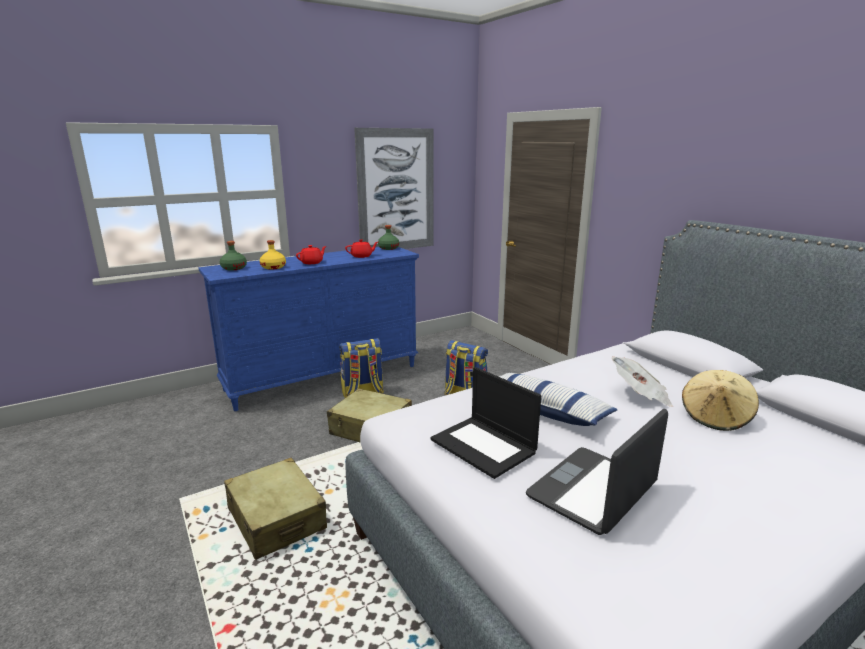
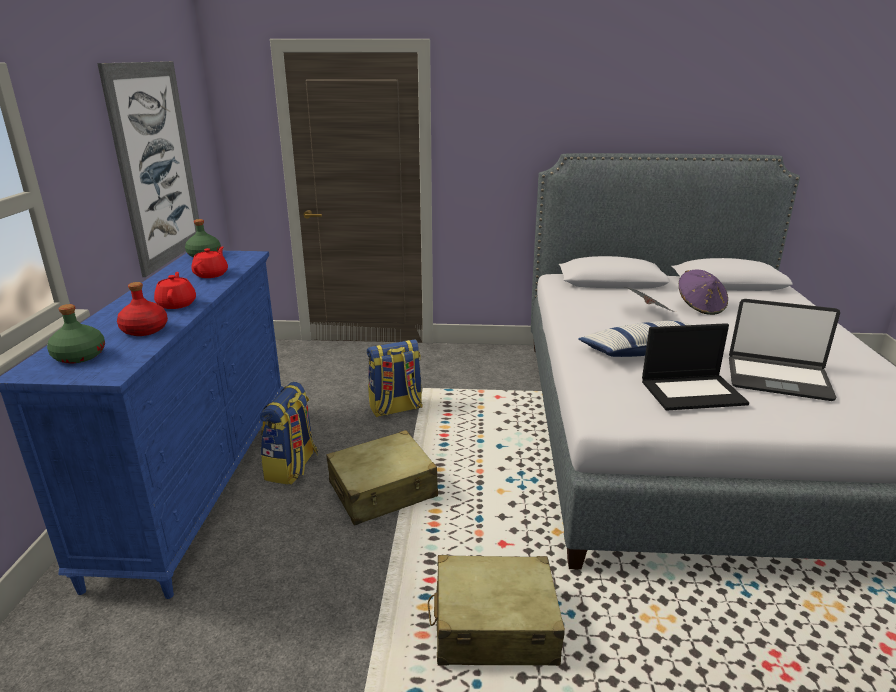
camera: 55 degrees left, 5 degrees up
yellow bottle [260,240,286,270] -> red bottle [117,282,168,336]
laptop [526,409,668,535] -> laptop turned 60 degrees counterclockwise [729,299,840,401]
beige hat [682,370,759,431] -> purple hat [679,270,728,315]

